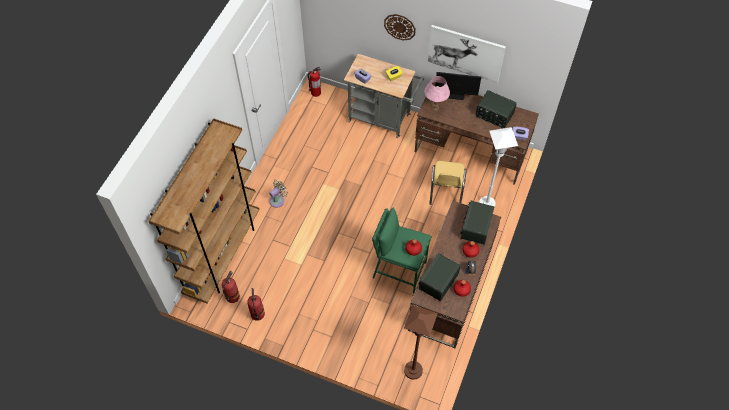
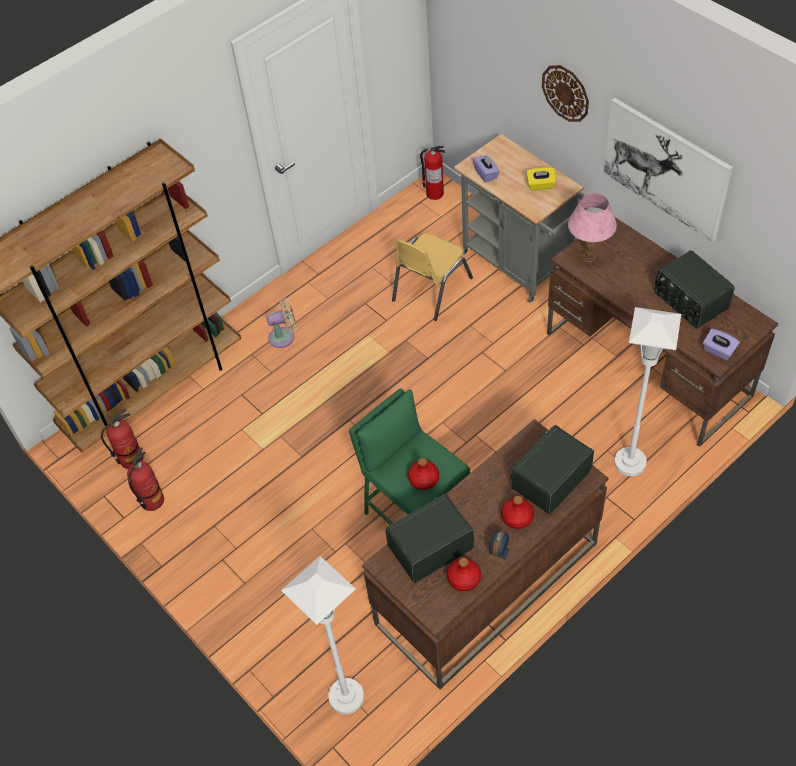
camera: 30 degrees right, 5 degrees down
brown floor lamp [404,305,438,380] -> white floor lamp [281,556,364,714]
yellow chair [429,161,467,205] -> yellow chair moved to [392,233,473,321]
monitor [435,72,481,100] -> none

